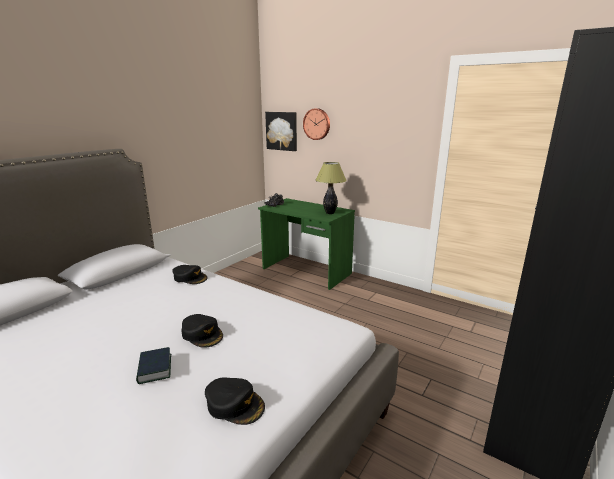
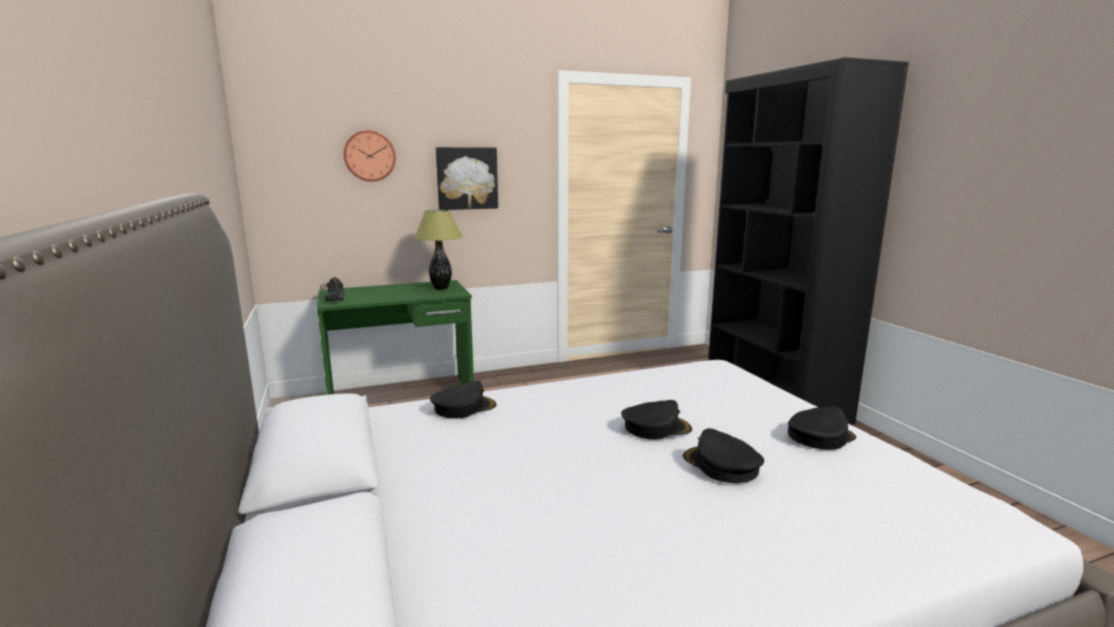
camera: 55 degrees left, 5 degrees down
book [136,347,171,384] -> black cap [683,428,764,483]
picture [265,112,297,151] -> picture moved to [436,147,498,210]

